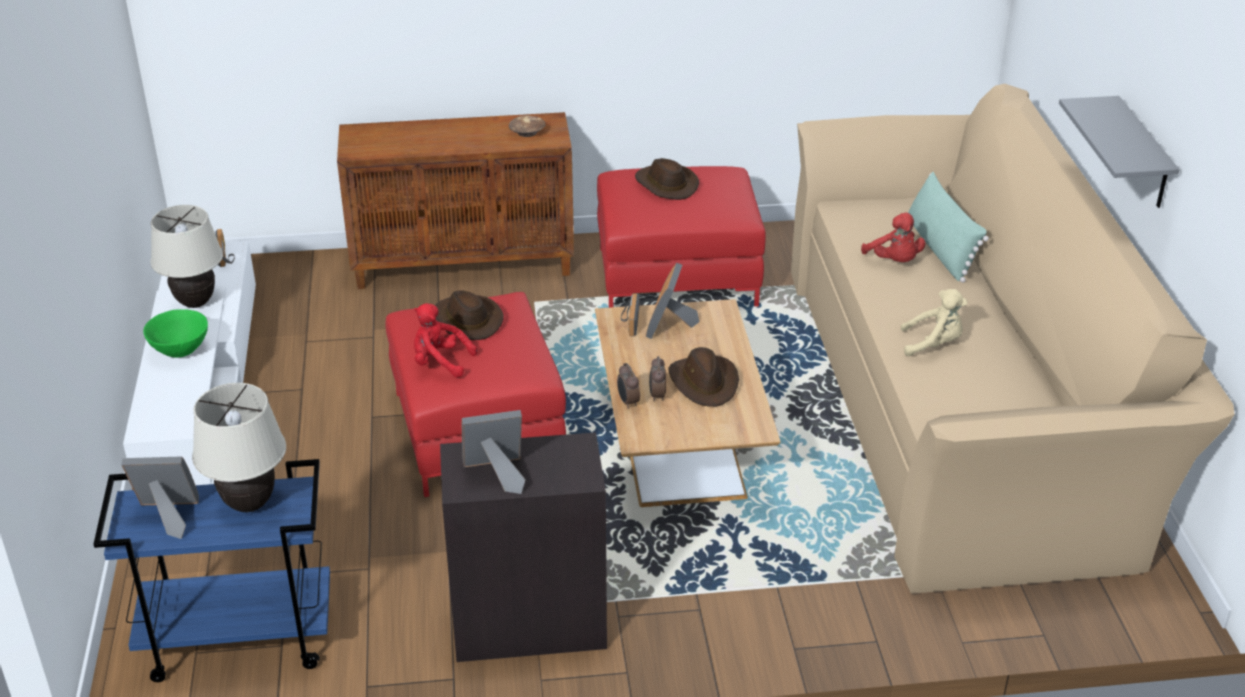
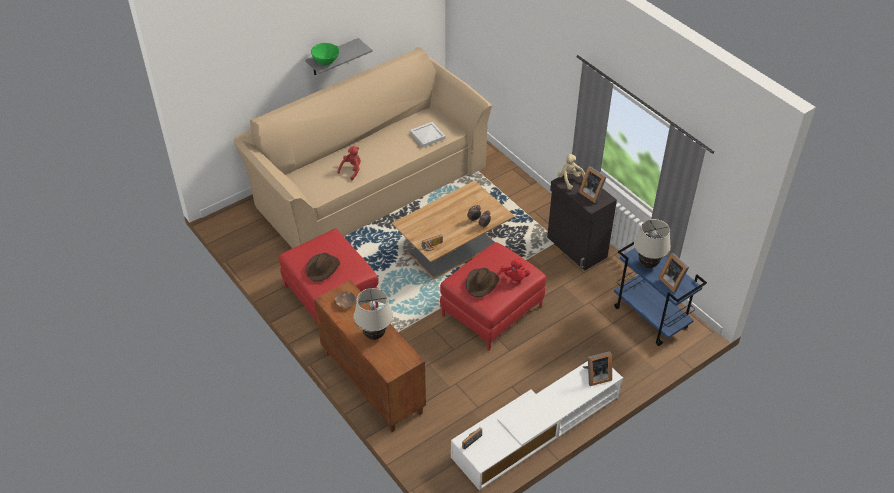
camera: 120 degrees left, 10 degrees up
green bowl [143,309,208,358] -> green bowl moved to [311,43,339,65]
beige table lamp [151,205,223,308] -> beige table lamp moved to [354,288,393,340]
picture frame [646,263,700,339] -> picture frame moved to [583,351,612,386]
brown hat [668,347,739,407] -> none
beige plush toy [901,289,967,356] -> beige plush toy moved to [558,154,585,190]
green pillow [908,172,989,282] -> none
none -> white tray [410,122,446,147]

